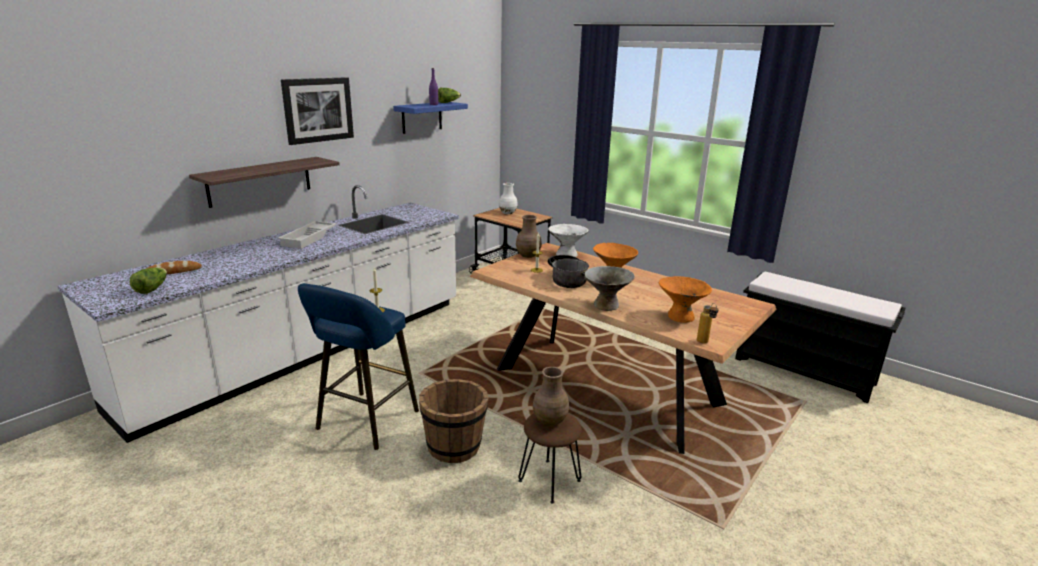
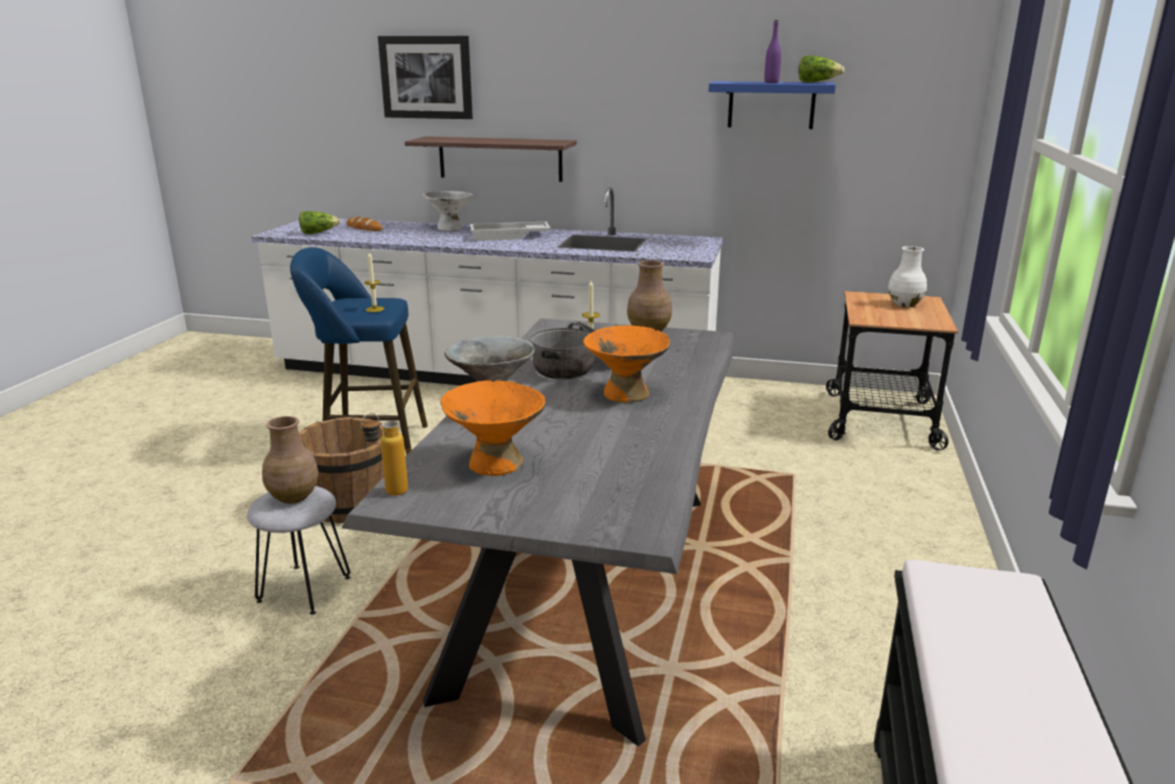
camera: 65 degrees right, 0 degrees up
picture [281,77,354,145] -> picture moved to [378,36,473,119]
brown dining table [470,243,777,454] -> grey dining table [342,318,736,746]
brown stool [518,413,582,503] -> grey stool [247,486,350,615]
white bowl [548,224,588,257] -> white bowl moved to [422,191,473,231]

